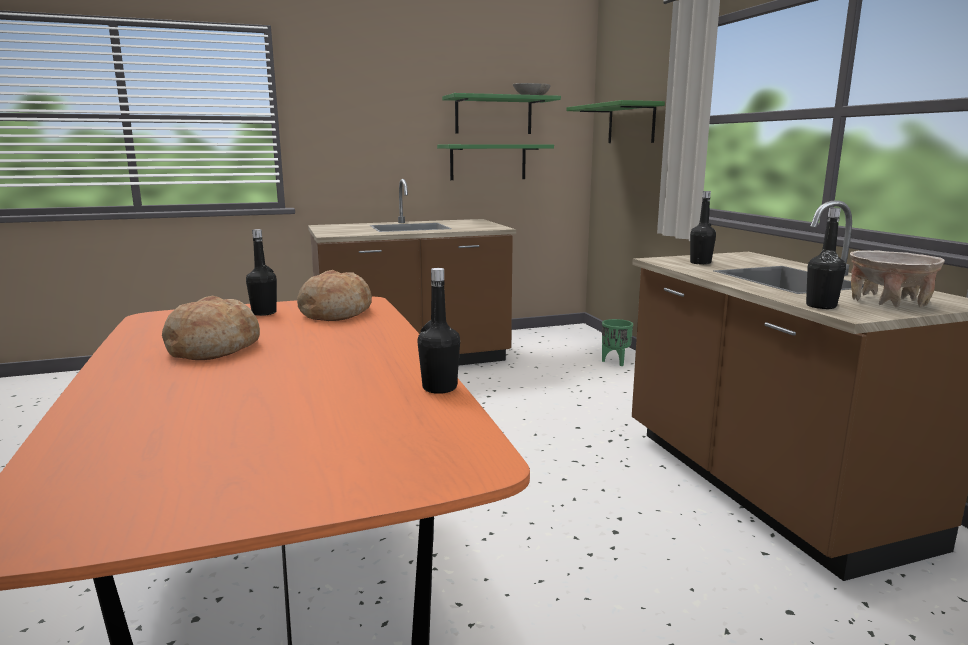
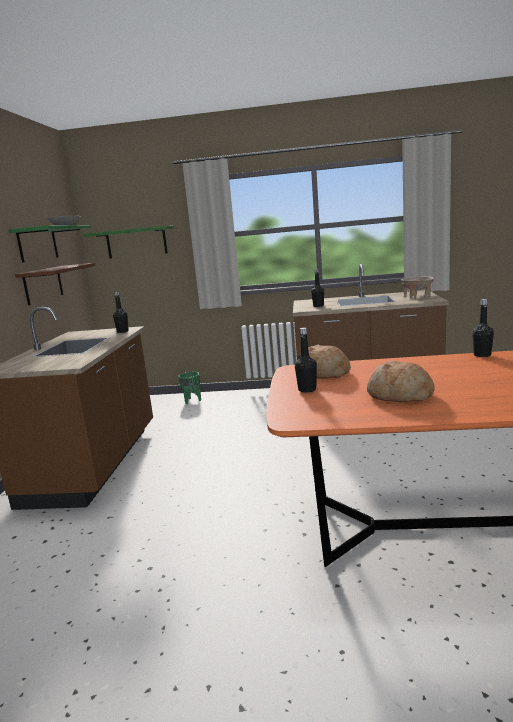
camera: 65 degrees left, 0 degrees up
green shelf [437,144,554,180] -> brown shelf [15,263,95,305]
black bottle [806,208,846,309] -> black bottle moved to [113,291,129,333]

